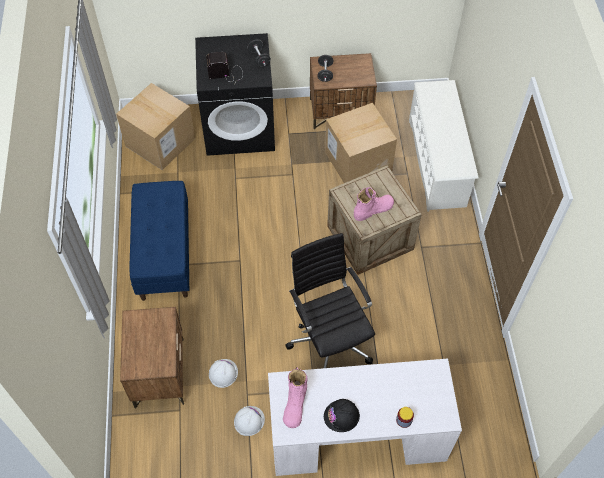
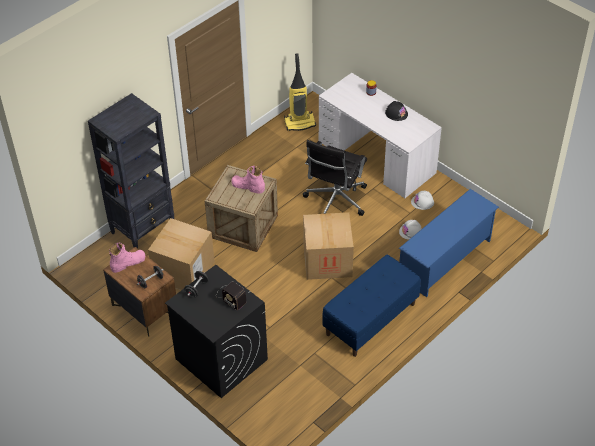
camera: 130 degrees left, 10 degrees down
cardboard box [116,83,195,170] -> cardboard box moved to [303,212,354,280]
brown nightstand [120,307,184,409] -> blue shoe rack [399,189,499,297]
pink boot [283,367,308,428] -> pink boot moved to [109,243,145,273]
white shoe rack [409,80,479,212] -> black bookcase [88,93,174,248]
none -> vacuum cleaner [284,53,316,131]

